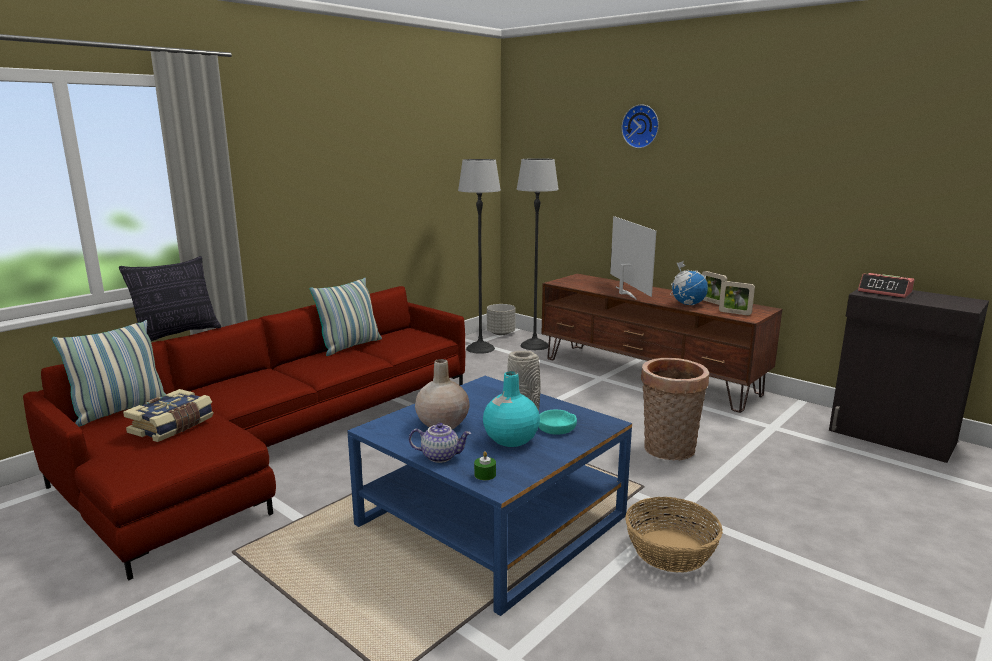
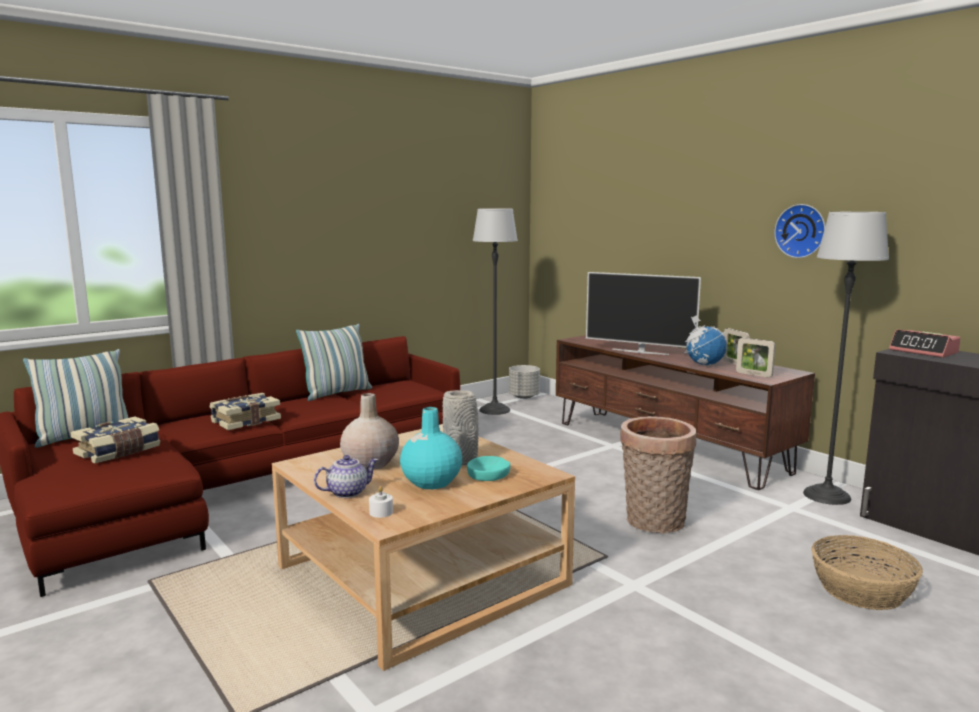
camera: 10 degrees right, 5 degrees down
pillow [119,256,221,341] -> none
blue coffee table [347,376,632,616] -> beige coffee table [272,424,575,671]
teapot [409,423,471,463] -> teapot turned 45 degrees counterclockwise [314,455,378,498]
green candle [474,451,496,480] -> white candle [369,486,393,518]
floor lamp [516,158,559,350] -> floor lamp moved to [803,212,889,505]
television [610,216,656,299] -> television turned 120 degrees clockwise [586,272,701,355]
wall clock [621,104,659,148] -> wall clock moved to [774,204,825,258]
basket [625,497,723,573] -> basket moved to [811,535,923,610]
none -> book [210,393,281,430]

